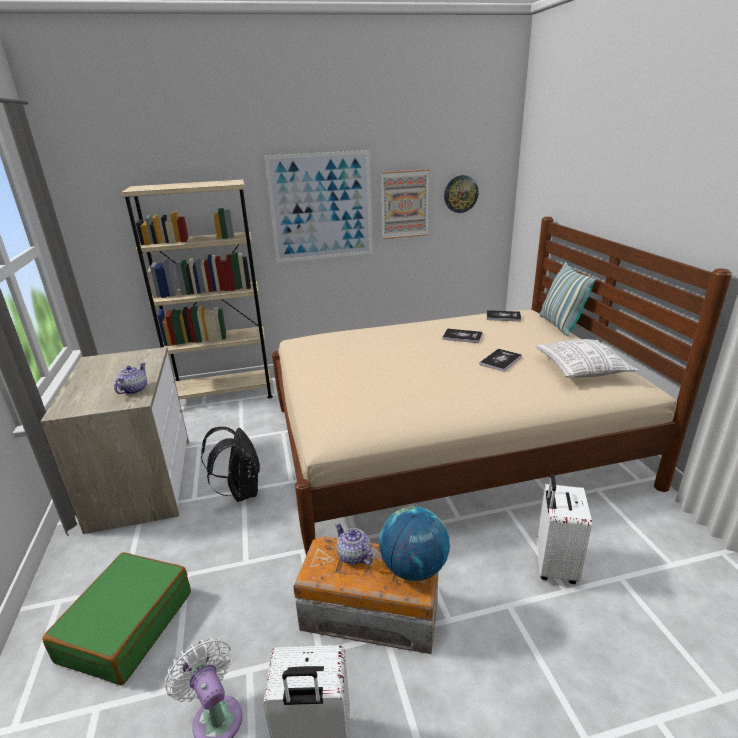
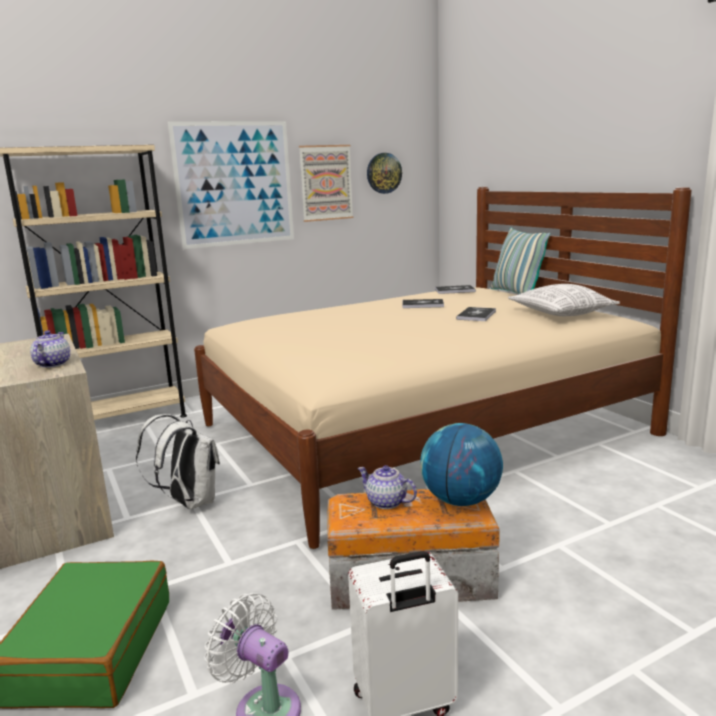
camera: 15 degrees left, 10 degrees down
black backpack [201,427,260,502] -> white backpack [136,414,220,510]
white suitcase [537,473,592,584] -> none

